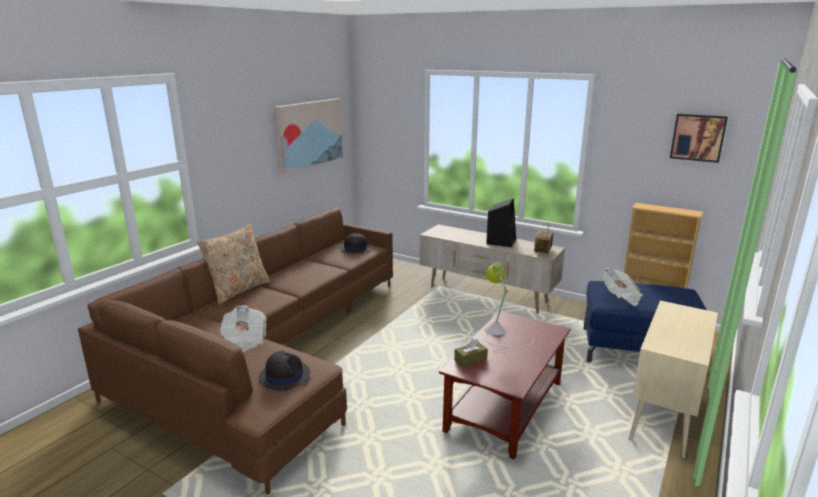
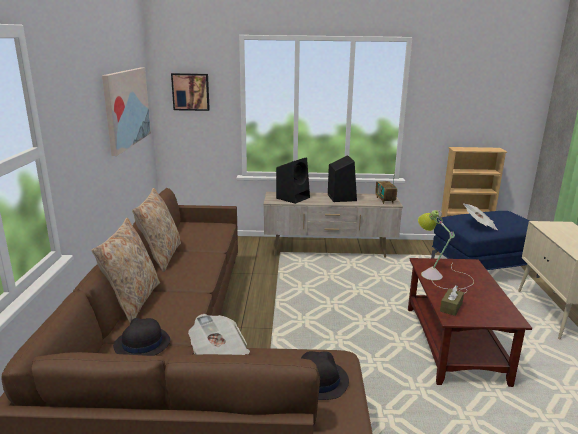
camera: 30 degrees left, 0 degrees up
black hat [340,233,371,253] -> black hat moved to [113,318,170,356]
picture [670,113,728,163] -> picture moved to [171,73,210,111]
none -> beige pillow [132,188,181,272]
none -> black speaker [276,157,310,204]

